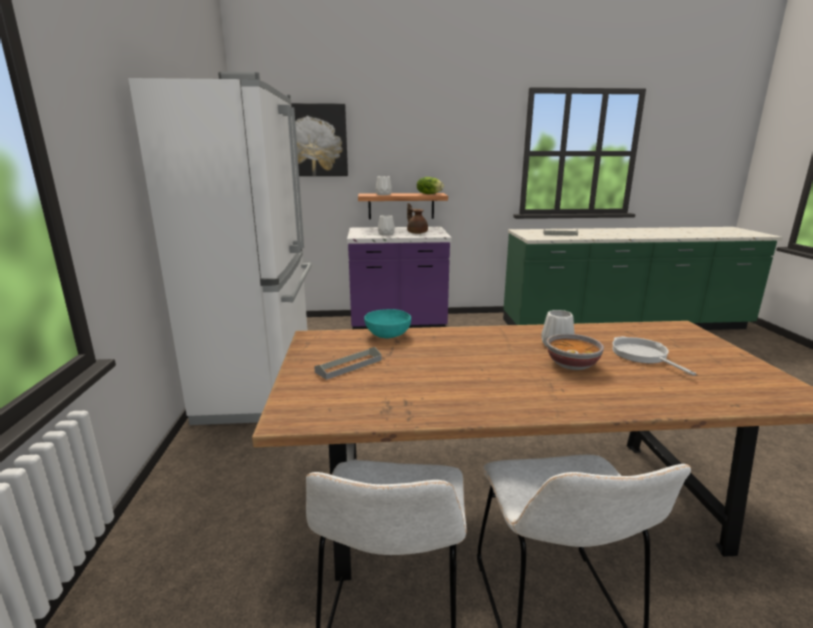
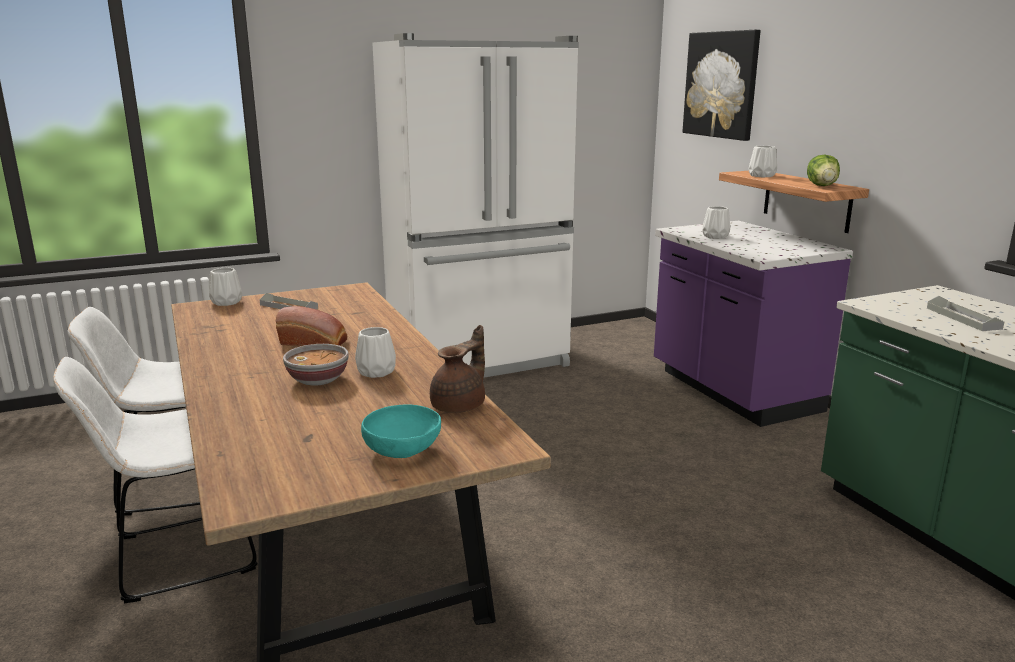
camera: 70 degrees right, 0 degrees up
turquoise bowl [364,309,411,339] -> turquoise bowl moved to [361,405,441,458]
brown teapot [407,203,428,234] -> brown teapot moved to [430,325,485,413]
frying pan [613,336,696,375] -> none
none -> white vase [209,268,243,306]
none -> bread [276,306,347,346]

